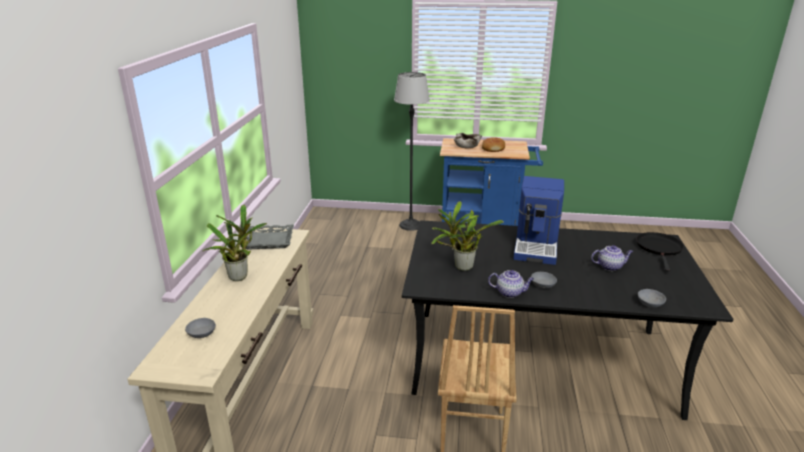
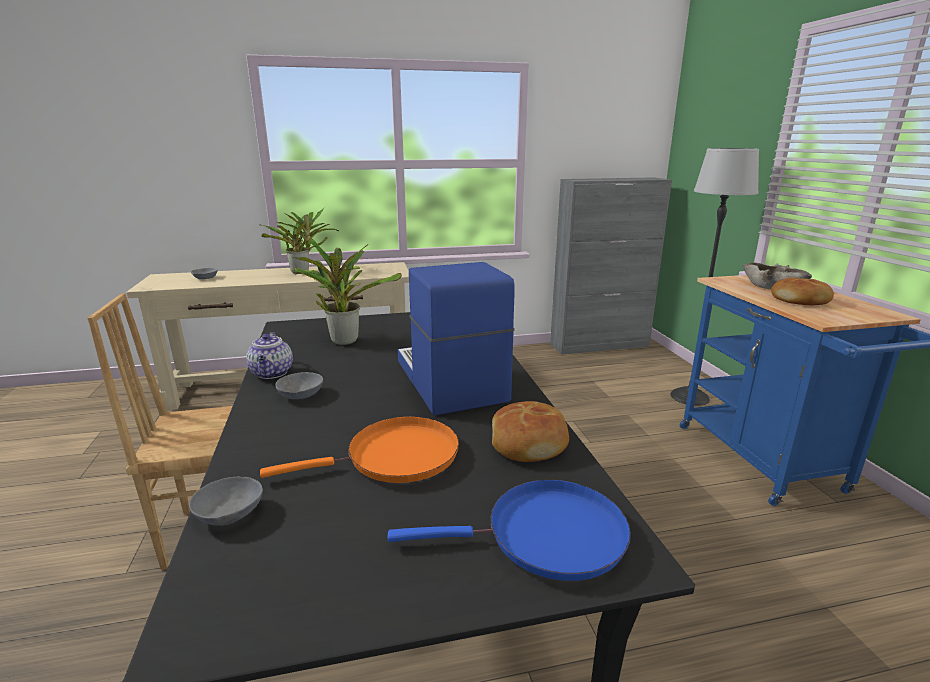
camera: 70 degrees right, 5 degrees down
grey tray [240,225,294,250] -> none
coffee machine [513,176,564,265] -> coffee machine turned 75 degrees clockwise [398,262,515,416]
teapot [591,245,633,271] -> orange frying pan [260,416,459,483]
black frying pan [636,232,684,271] -> blue frying pan [388,479,631,581]
none -> bread [492,401,569,462]
none -> grey cabinet [550,177,672,355]

